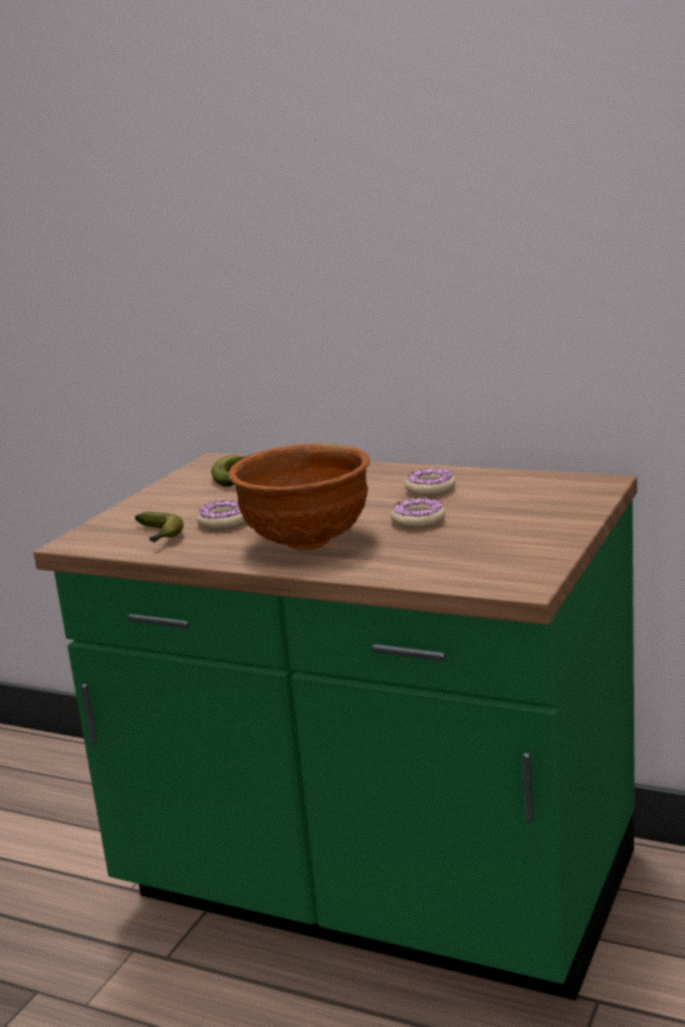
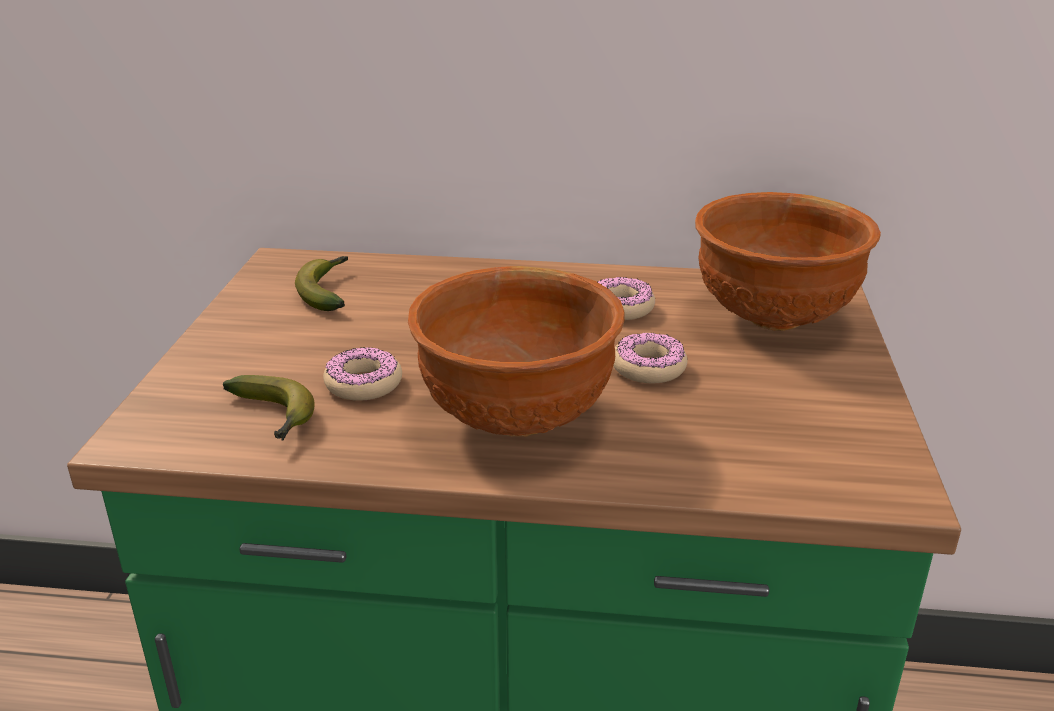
camera: 20 degrees left, 10 degrees up
none -> brown bowl [695,192,881,331]

